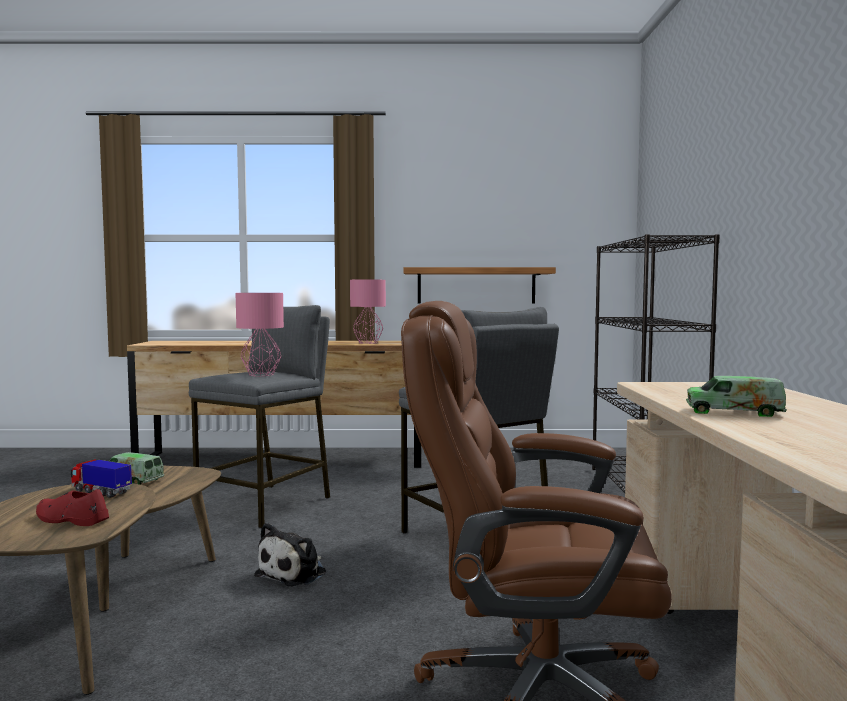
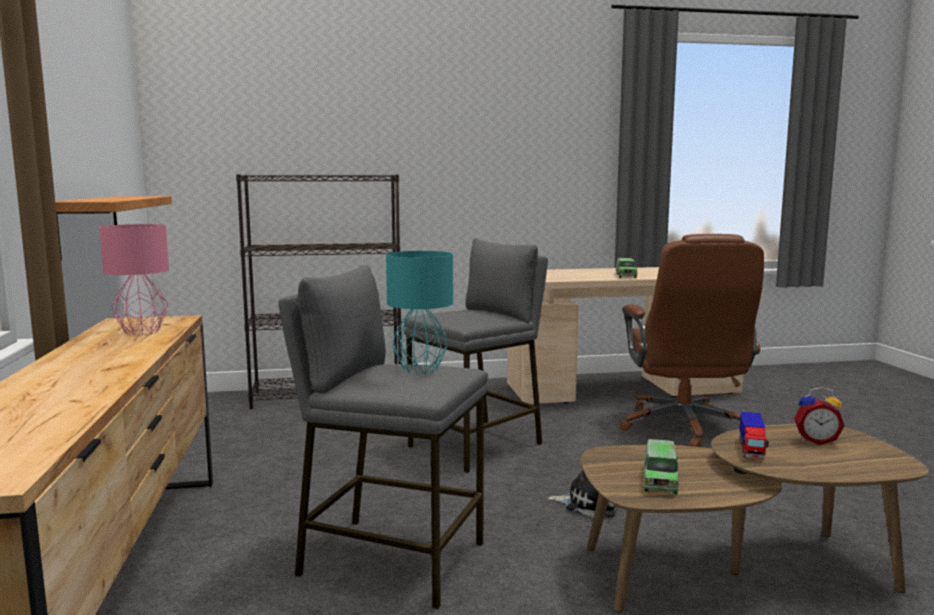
camera: 100 degrees left, 5 degrees up
red shoe [36,489,109,526] -> alarm clock [794,387,845,445]
pink table lamp [236,293,284,376] -> turquoise table lamp [386,251,453,374]

